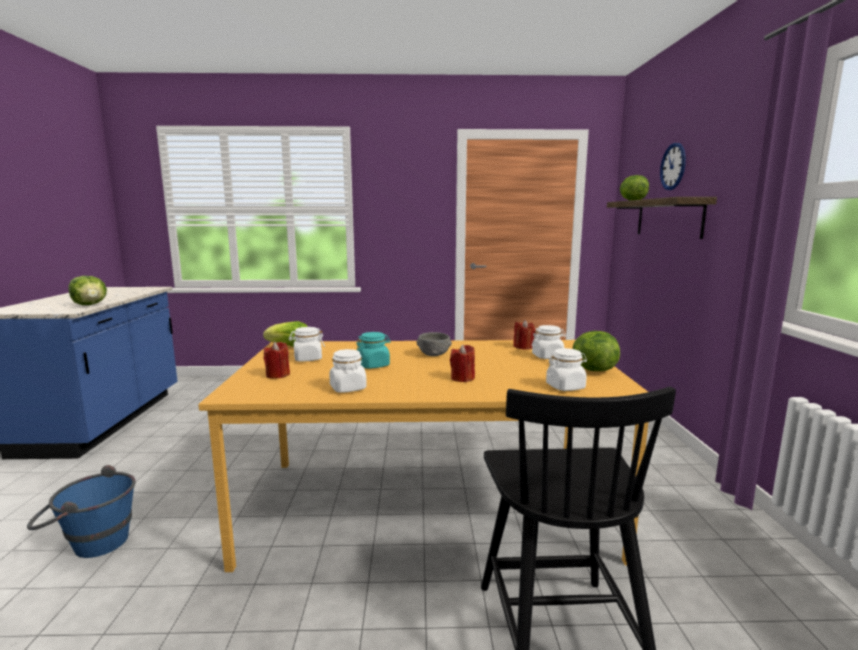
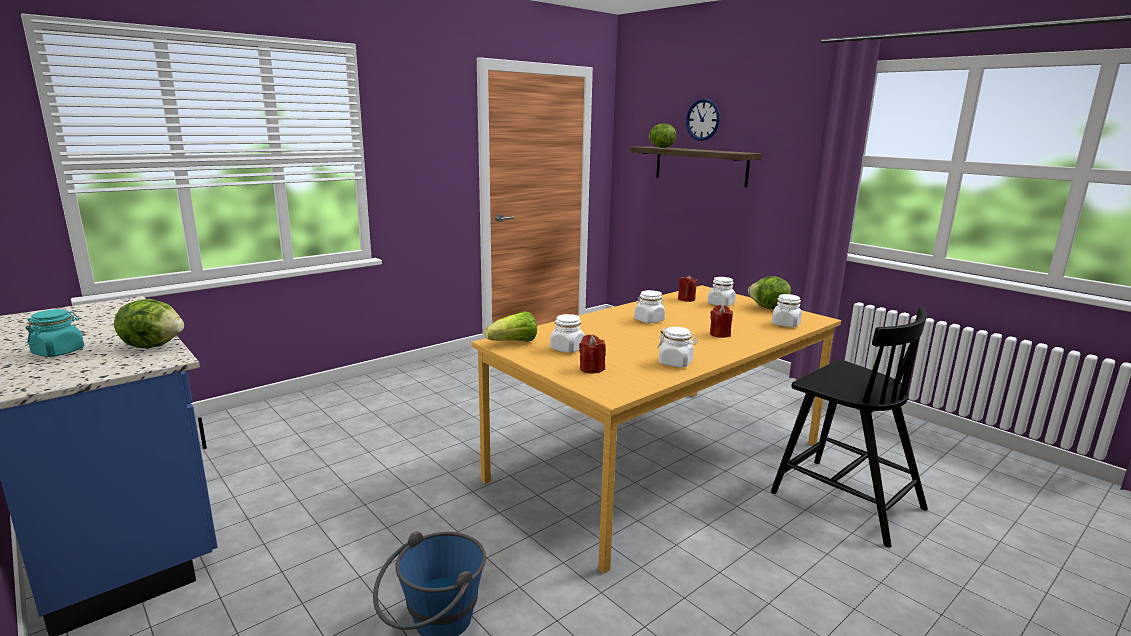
camera: 40 degrees left, 5 degrees up
turquoise jar [356,332,391,369] -> turquoise jar moved to [26,309,84,357]
grey bowl [416,332,452,356] -> white jar [634,290,665,323]

